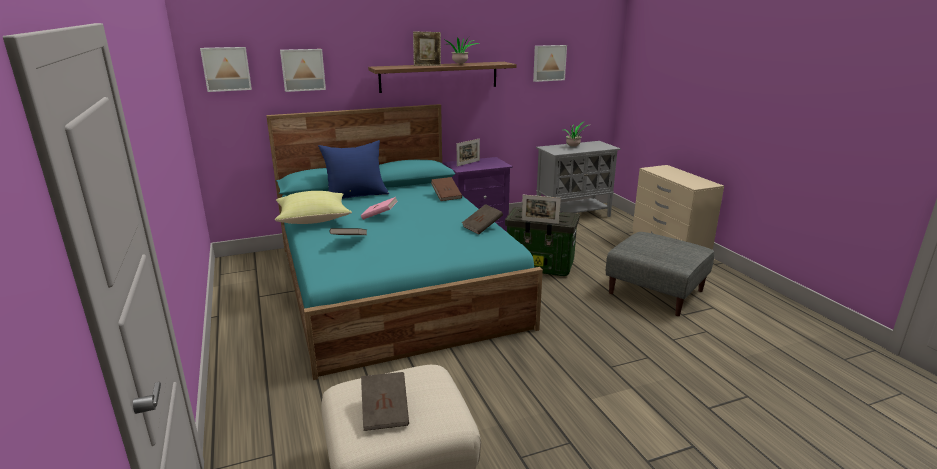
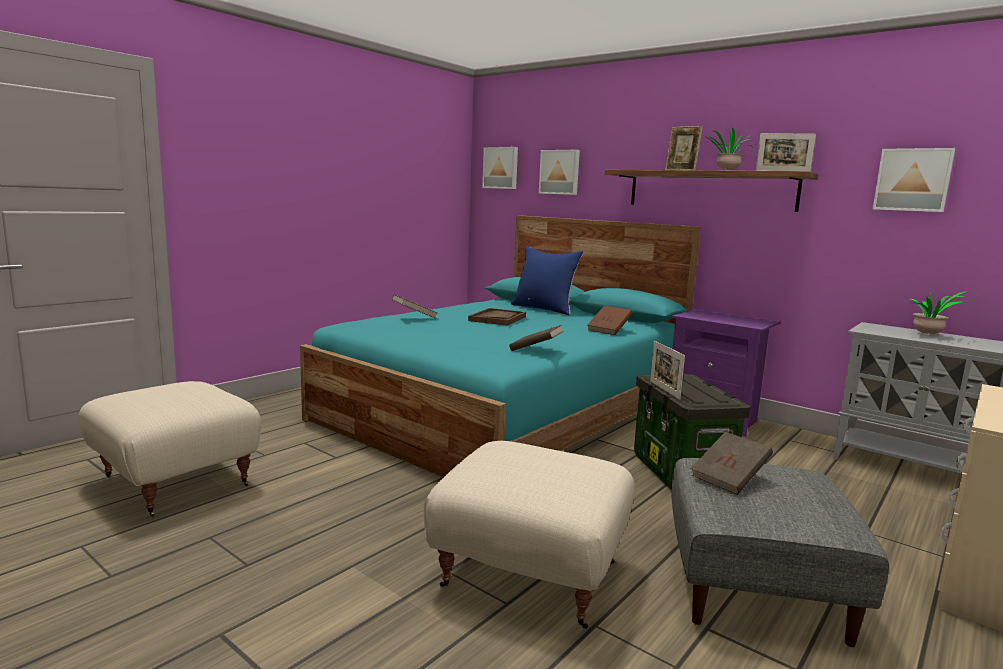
camera: 60 degrees right, 10 degrees down
yellow pillow [275,191,352,224] -> none
pink book [361,197,398,220] -> brown tray [468,308,526,326]
brown book [361,372,409,431] -> brown book moved to [691,432,773,495]
picture frame [457,138,480,166] -> picture frame moved to [756,133,816,172]
none -> beige ottoman [424,441,635,629]

